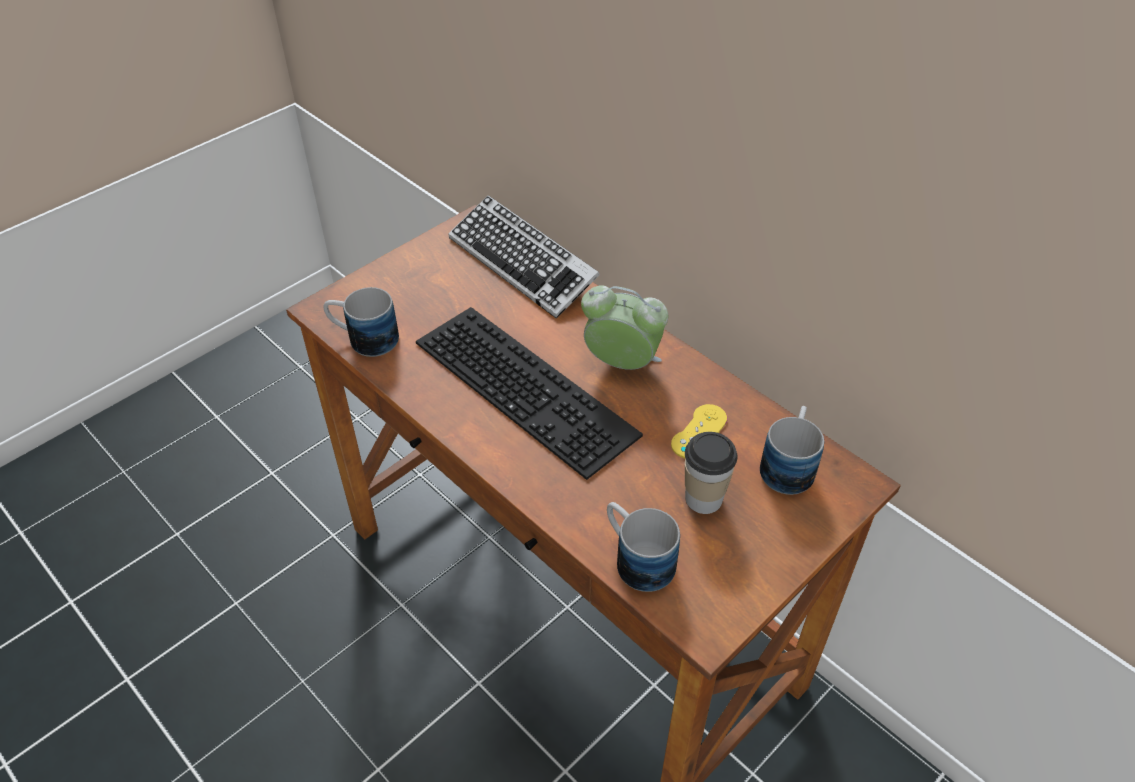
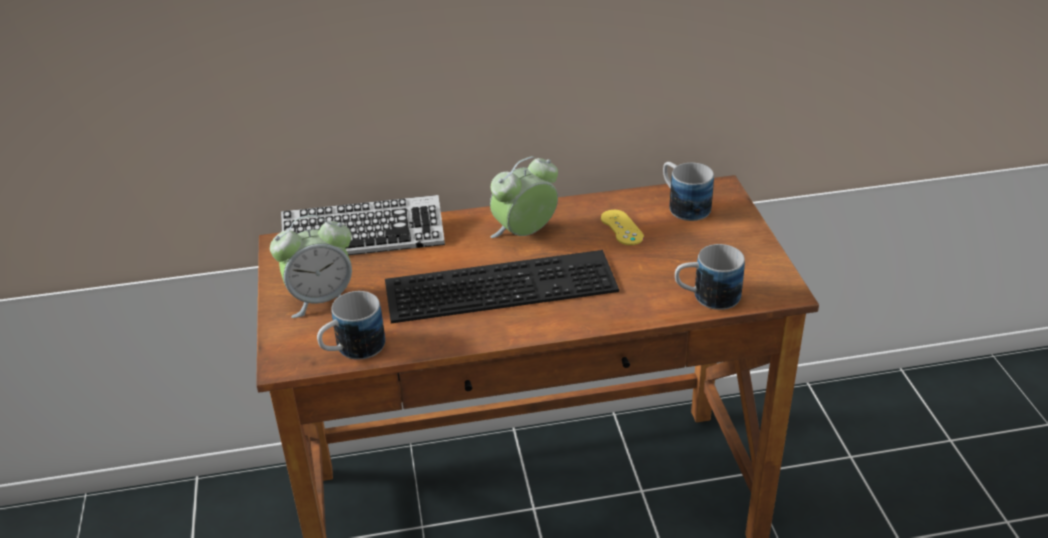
camera: 55 degrees left, 10 degrees down
cup [685,432,738,514] -> none
none -> alarm clock [270,215,352,318]

